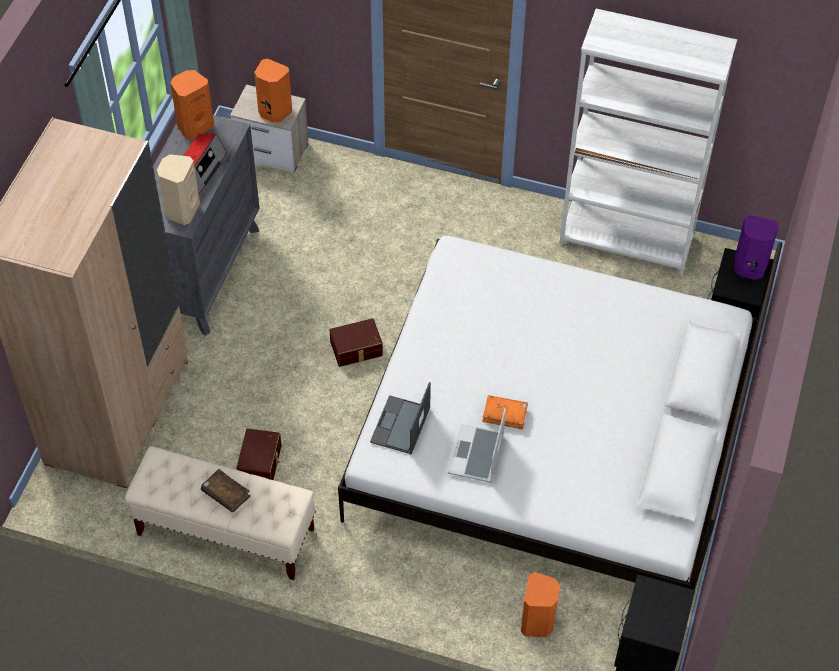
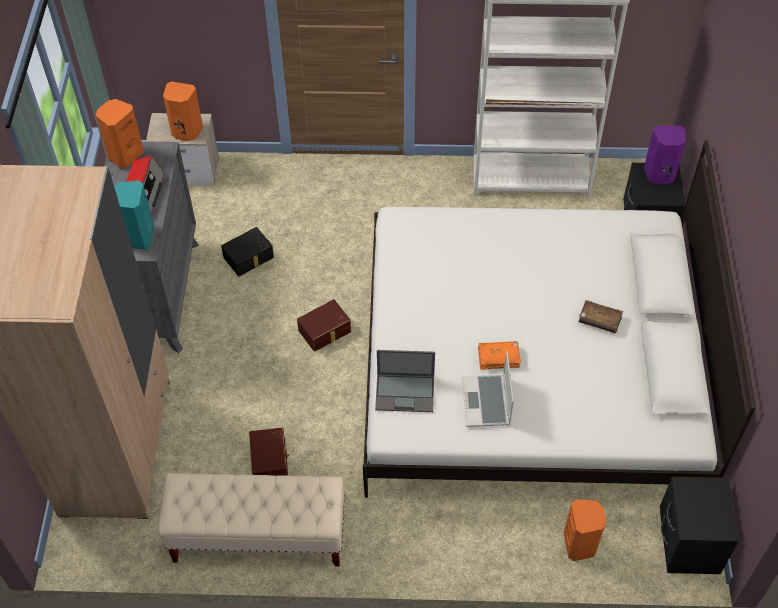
camera: 15 degrees left, 0 degrees up
beige speaker [157,154,200,225] -> turquoise speaker [114,180,154,250]
brown book [201,469,251,512] -> brown book moved to [579,300,623,333]
laptop [370,382,431,454] -> laptop turned 90 degrees counterclockwise [375,350,435,412]
none -> black storage box [221,227,274,276]

